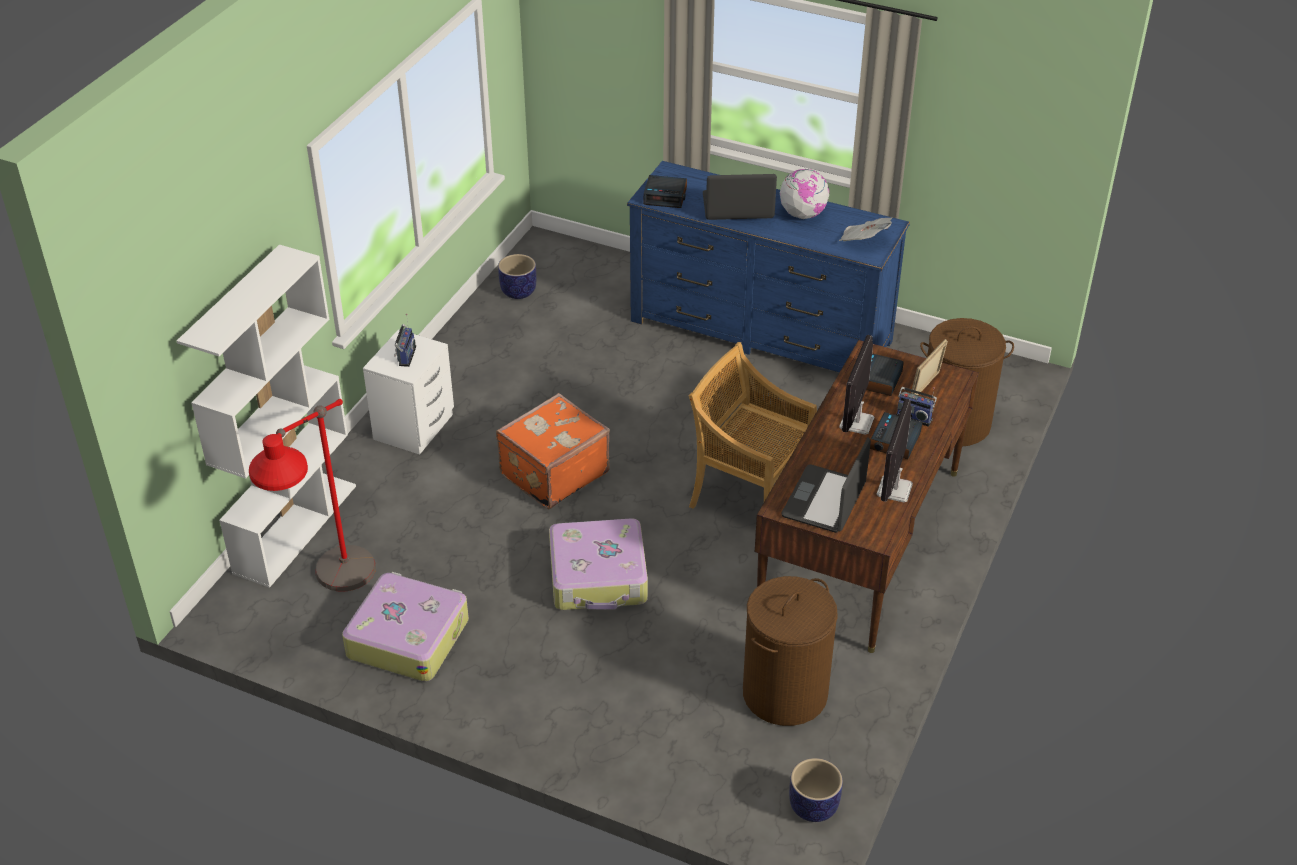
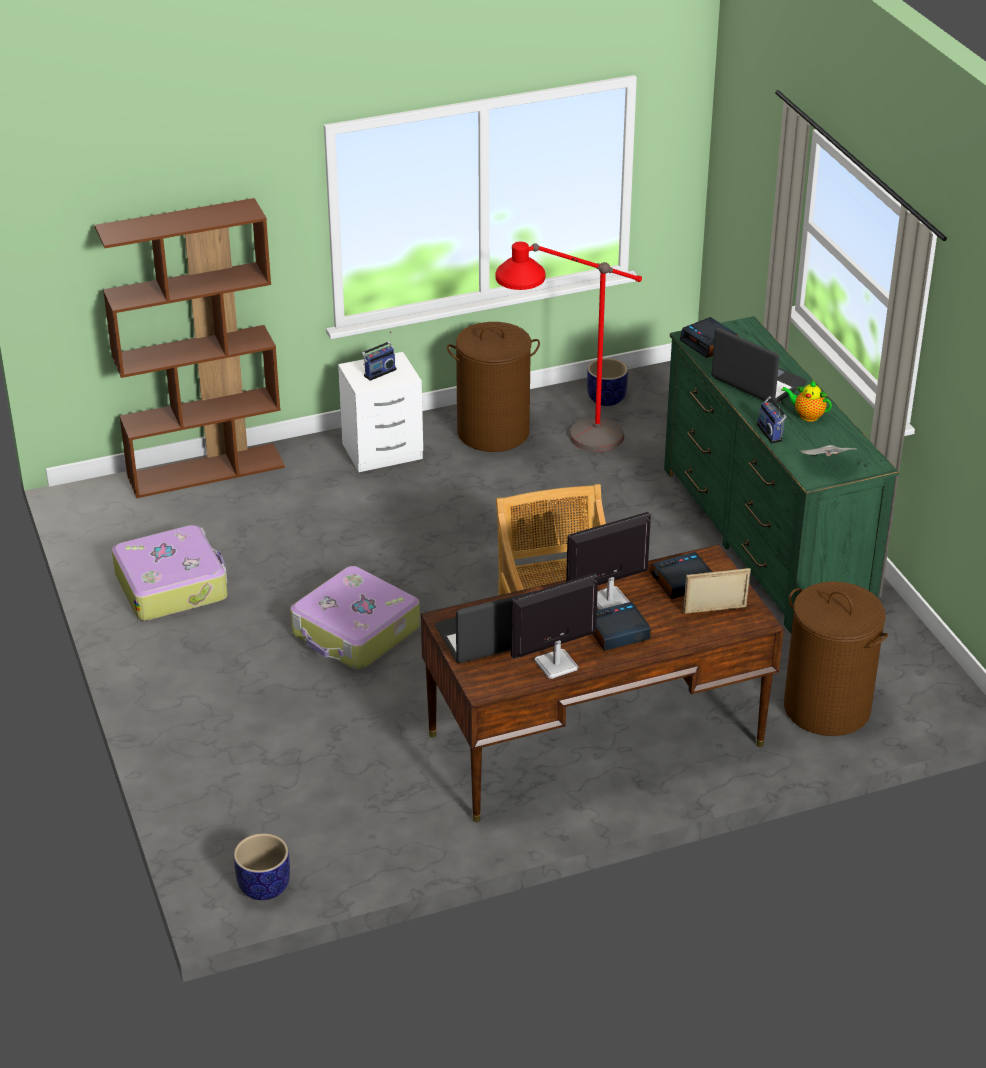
camera: 45 degrees right, 5 degrees down
white bookcase [177,245,356,588] -> brown bookcase [95,198,285,498]
red floor lamp [249,399,376,592] -> red floor lamp moved to [495,241,642,452]
orange suitcase [496,393,610,509] -> none
blue dresser [627,161,910,372] -> green dresser [664,316,899,633]
brown laundry basket [743,576,838,726] -> brown laundry basket moved to [447,322,540,452]
globe [780,169,829,219] -> teapot [781,380,832,422]
radio [896,387,937,427] -> radio moved to [757,396,787,443]

